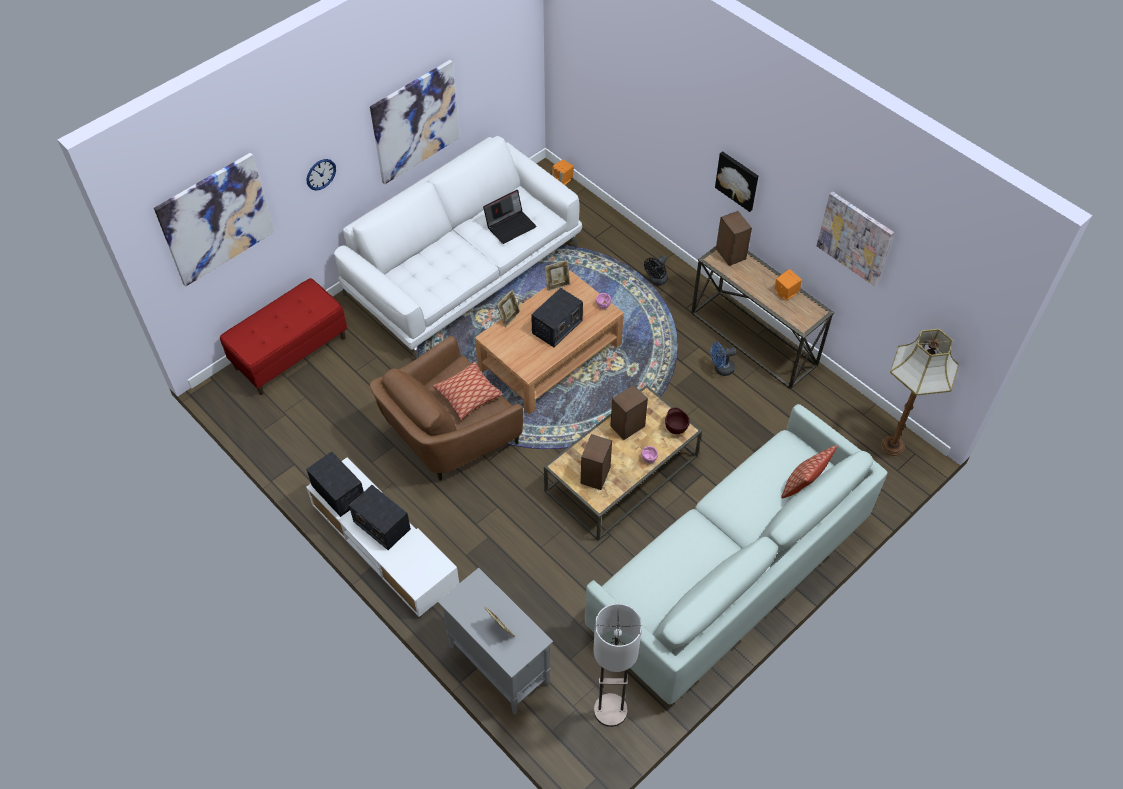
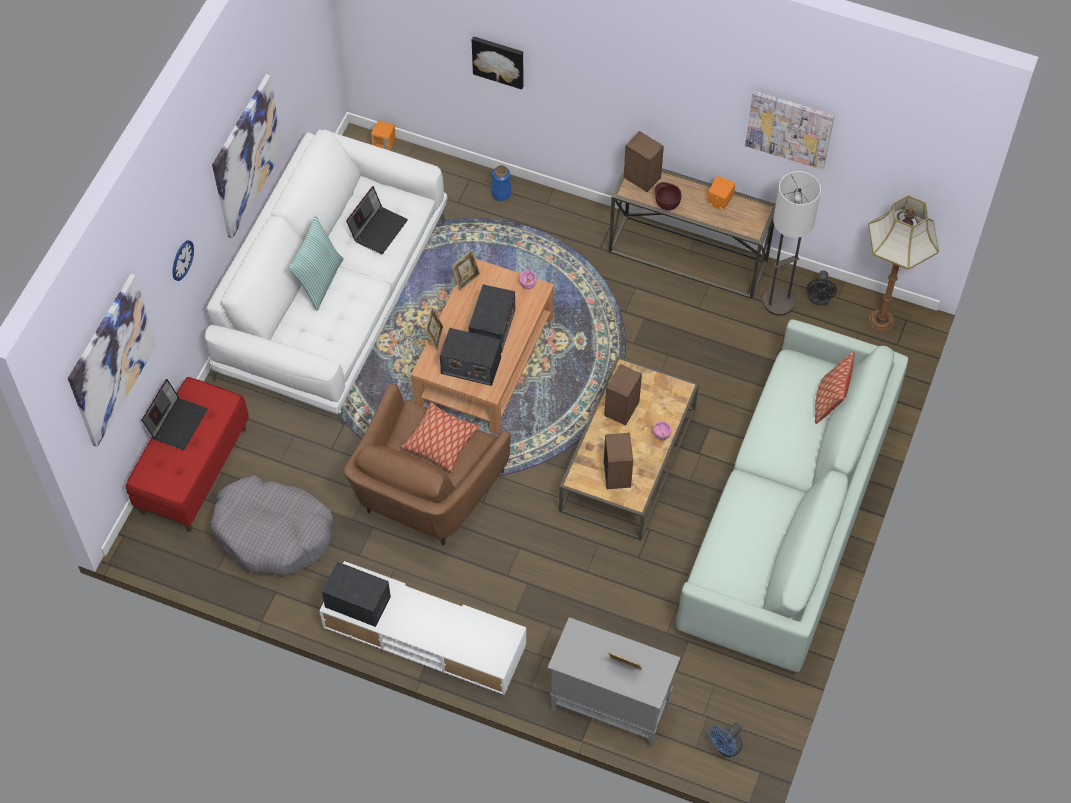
camera: 25 degrees left, 5 degrees up
radio [349,485,411,550] -> radio moved to [440,328,501,386]
floor lamp [593,603,642,727] -> floor lamp moved to [763,171,821,316]
black fan [644,255,668,286] -> black fan moved to [807,270,837,306]
brown bowl [665,407,689,434] -> brown bowl moved to [655,182,682,210]
blue fan [710,342,736,376] -> blue fan moved to [709,723,743,757]
picture [715,151,758,212] -> picture moved to [472,36,524,89]
none -> laptop [142,379,208,450]
none -> grey dog bed [210,476,334,576]
none -> pillow [289,215,344,311]
none -> blue vase [491,165,512,201]

